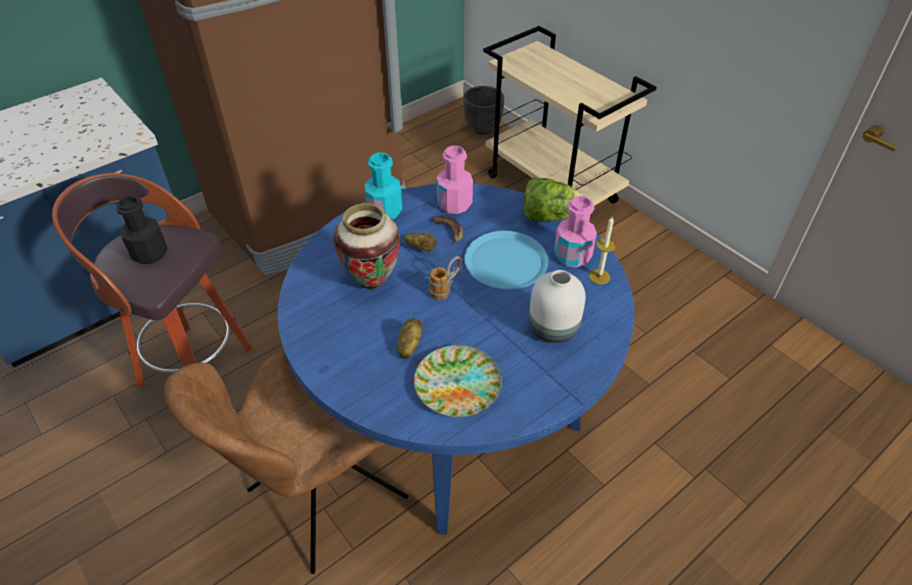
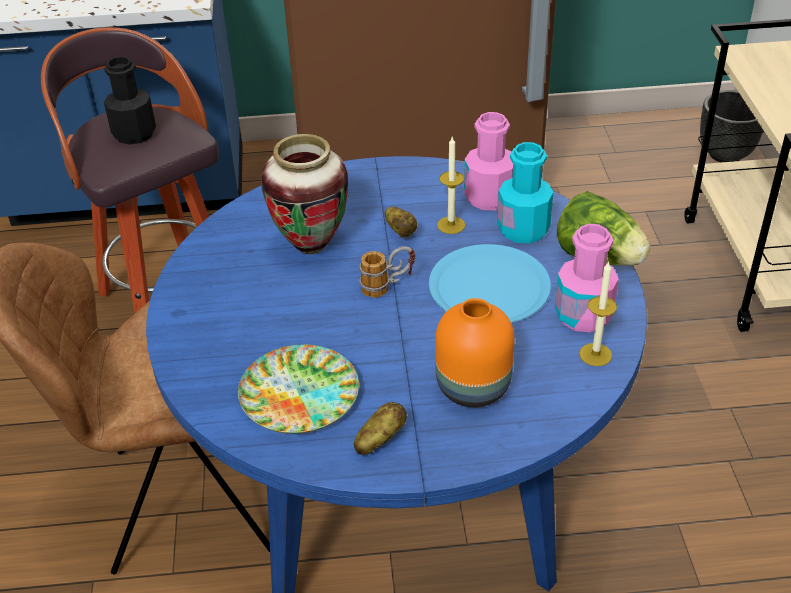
camera: 35 degrees right, 5 degrees down
turquoise bottle [364,152,402,219] -> turquoise bottle moved to [497,142,553,243]
potato [397,318,422,359] -> potato moved to [354,402,407,455]
banana [432,216,463,248] -> candle [437,137,465,234]
white vase [529,270,586,343] -> orange vase [435,298,515,407]

